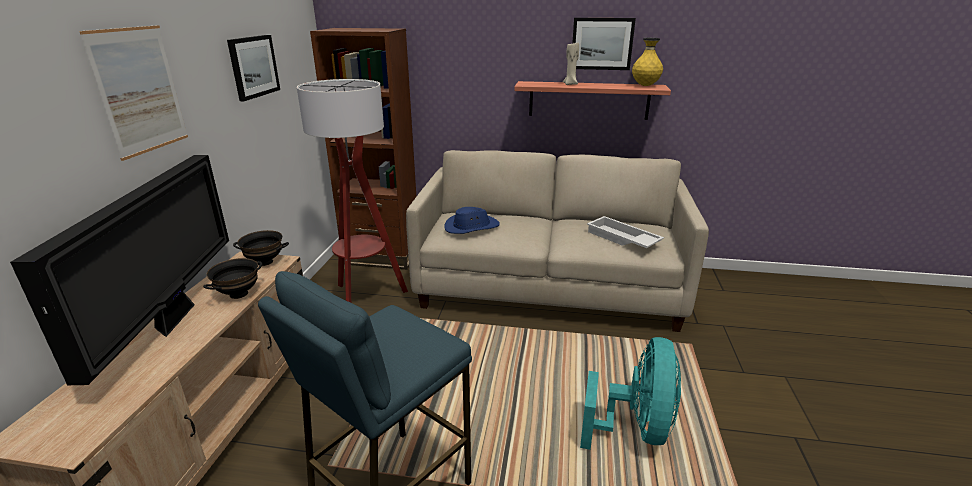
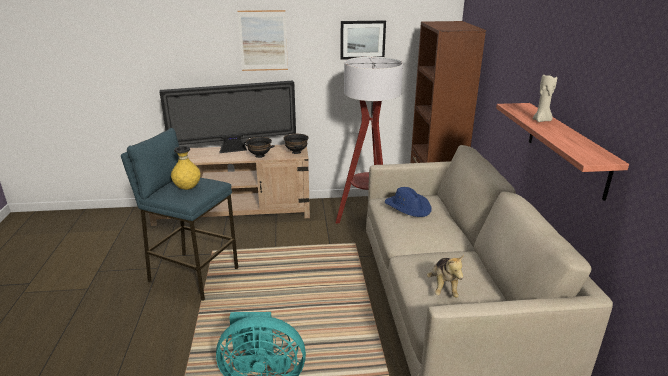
camera: 75 degrees right, 0 degrees up
picture [572,18,636,70] -> none
white tray [587,216,664,248] -> plush toy [427,255,464,298]
yellow vase [632,38,663,86] -> yellow vase moved to [171,146,201,190]

